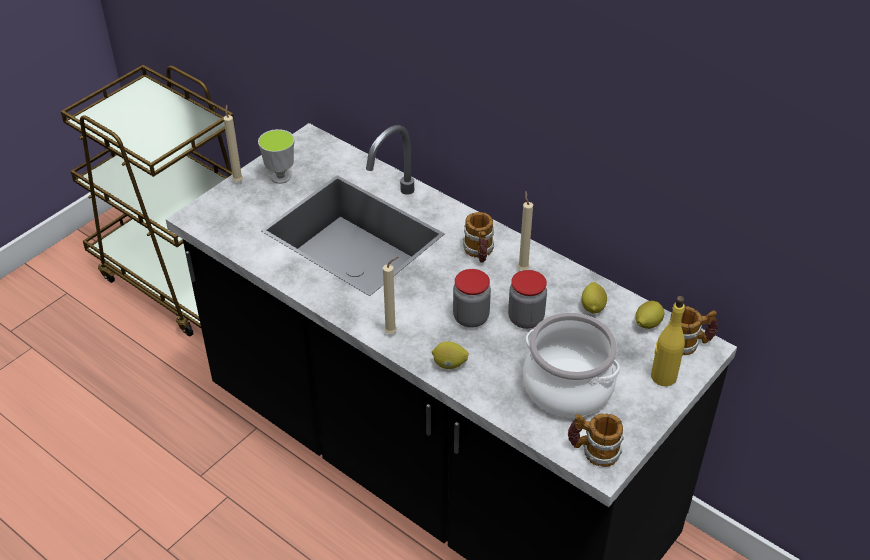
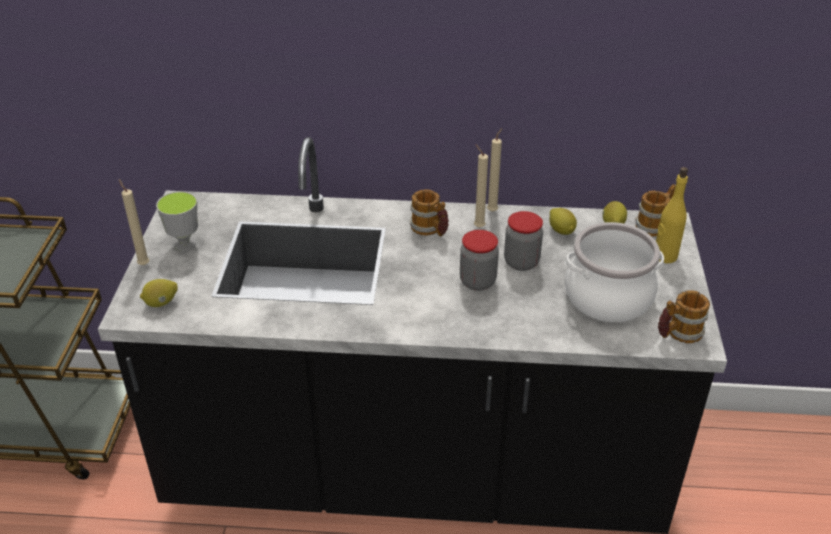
camera: 35 degrees left, 5 degrees down
beige candle [383,257,398,334] -> beige candle moved to [487,128,502,212]
lemon [432,342,469,369] -> lemon moved to [140,279,178,307]

